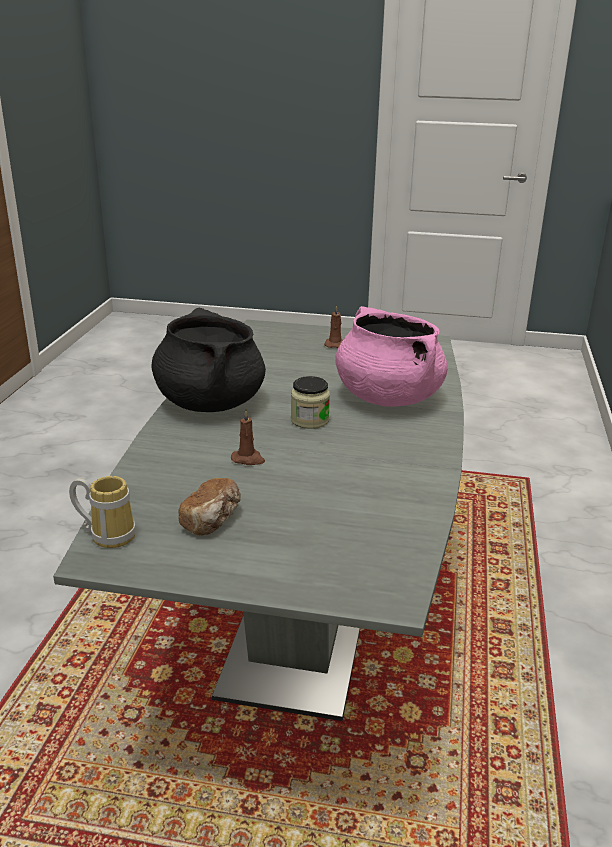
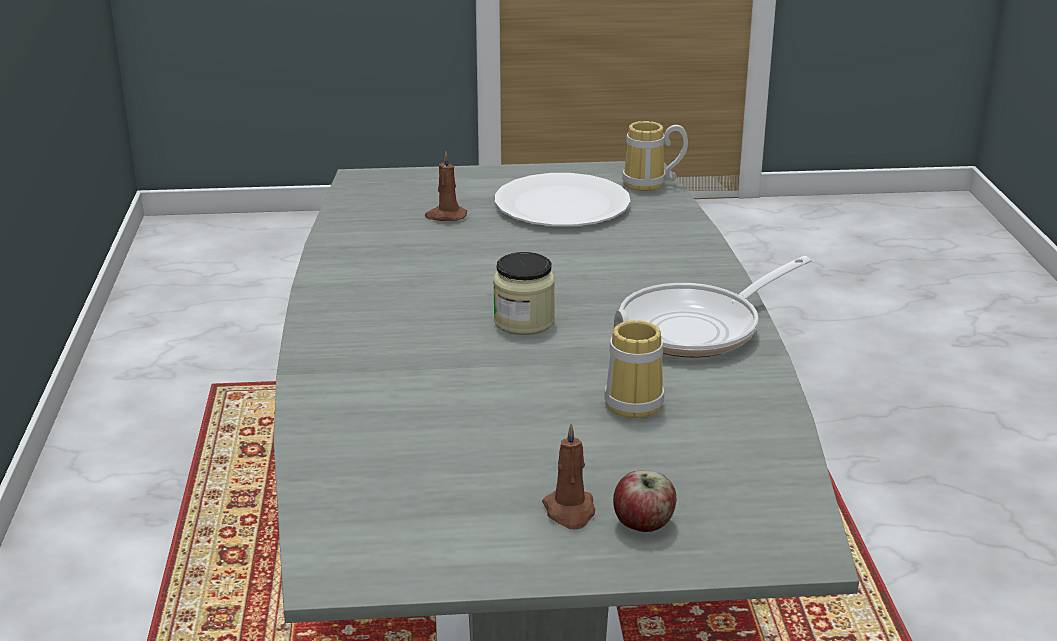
camera: 165 degrees right, 0 degrees up
black cooking pot [152,308,266,412] -> frying pan [619,256,812,357]
bread [178,478,241,536] -> white plate [495,173,631,226]
brown candle [231,409,265,465] -> brown candle moved to [425,151,467,221]
pink cooking pot [335,306,448,407] -> none
none -> mug [604,309,664,418]
none -> apple [613,470,676,532]

